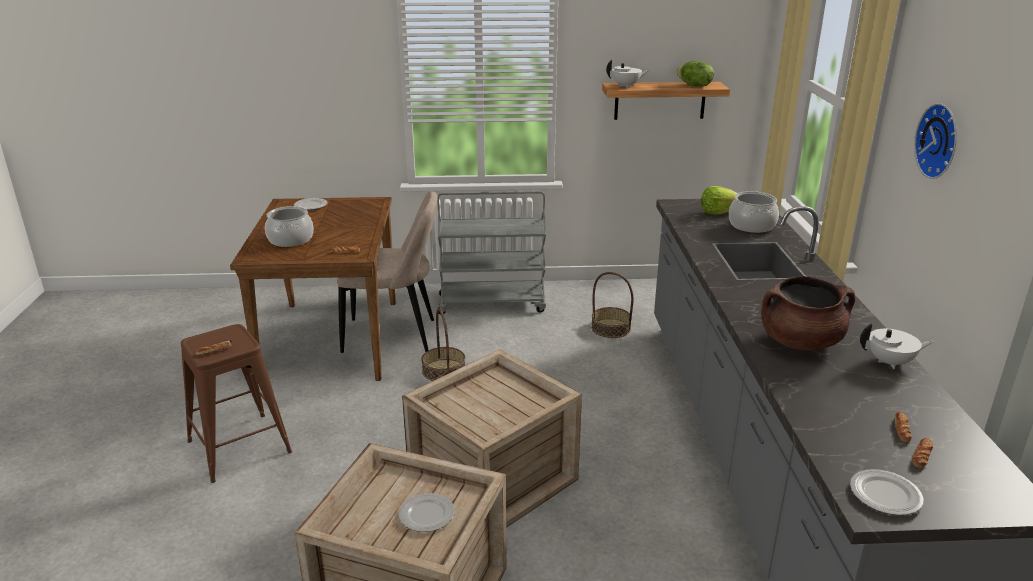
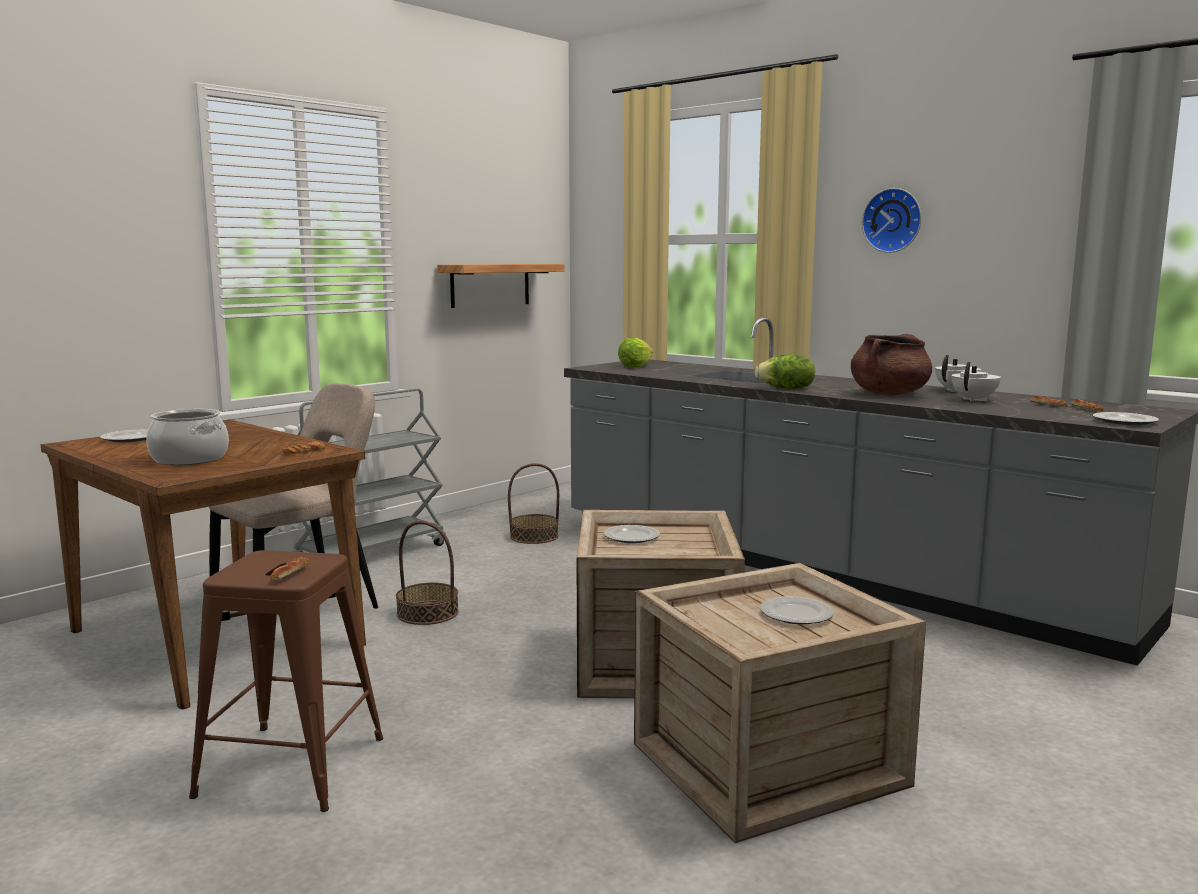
camera: 45 degrees left, 15 degrees down
white teapot [606,60,649,88] -> white teapot moved to [951,362,1001,401]
lettuce [677,61,714,87] -> lettuce moved to [755,354,815,389]
cooking pot [729,191,779,233] -> none
none -> plate [604,525,660,543]

